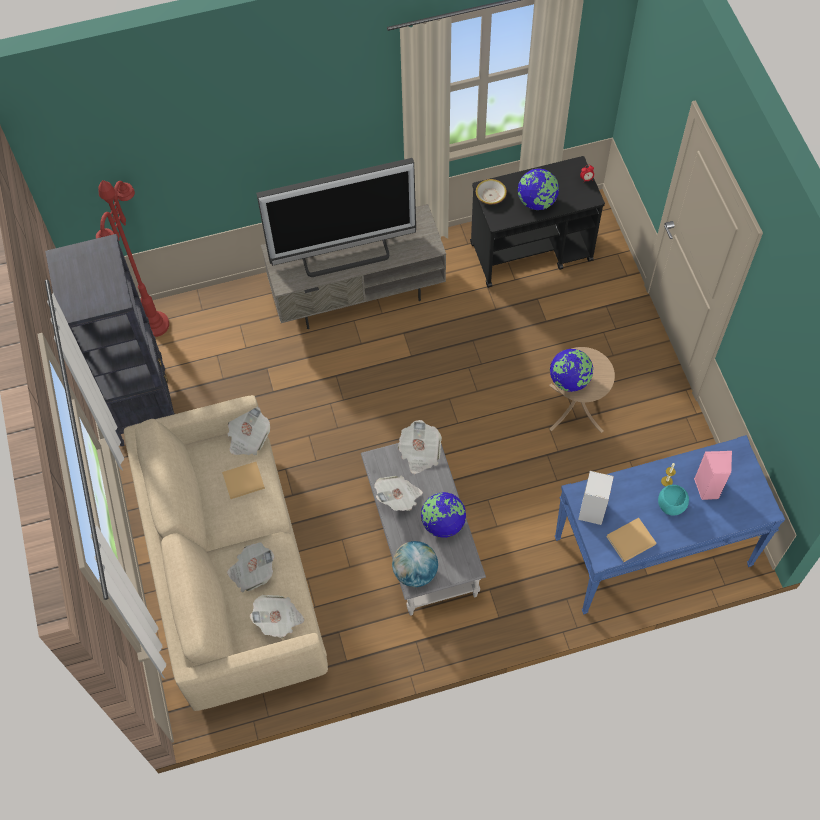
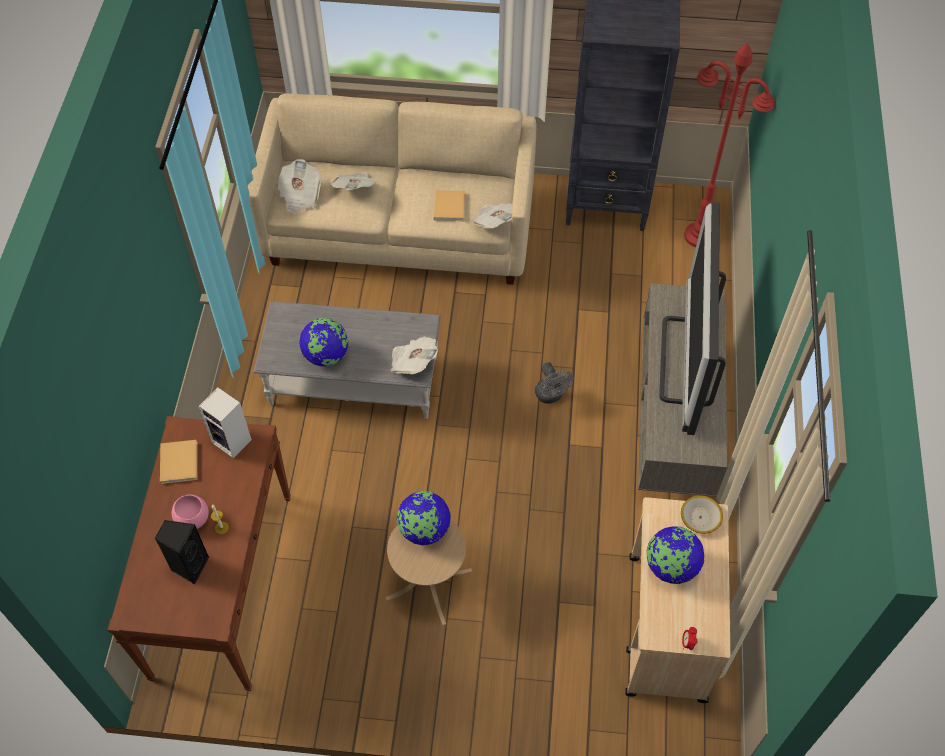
camera: 110 degrees right, 5 degrees down
newspaper [374,476,423,511] -> none
globe [392,541,438,587] -> none
black cart [470,156,605,288] -> beige cart [625,497,730,703]
blue console table [555,435,785,615] -> brown console table [108,416,291,691]
turquoise bowl [658,485,689,516] -> pink bowl [172,494,209,529]
pink speaker [694,451,732,500] -> black speaker [154,520,209,585]
none -> grey fan [535,362,573,404]

